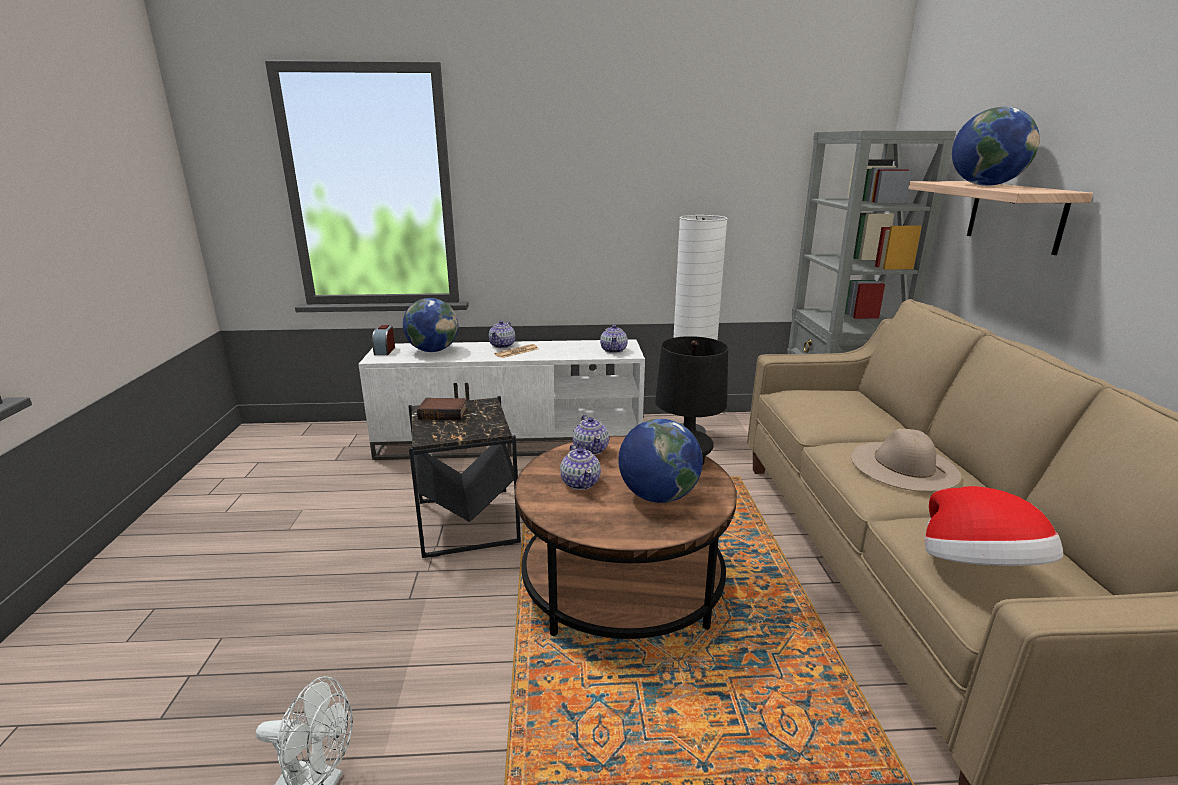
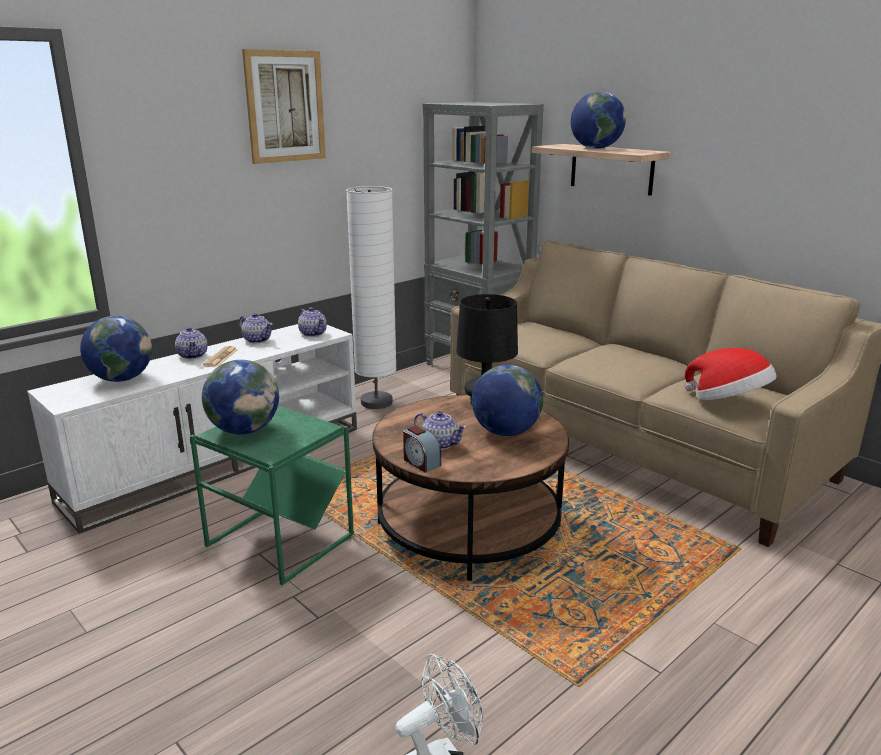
camera: 40 degrees left, 0 degrees up
alarm clock [372,325,395,355] -> alarm clock moved to [403,425,441,473]
black side table [408,396,521,558] -> green side table [190,406,354,585]
book [417,398,467,420] -> globe [202,360,279,434]
teapot [573,415,609,455] -> teapot moved to [239,313,273,343]
beige hat [851,429,961,492] -> none
none -> picture [242,49,326,164]

